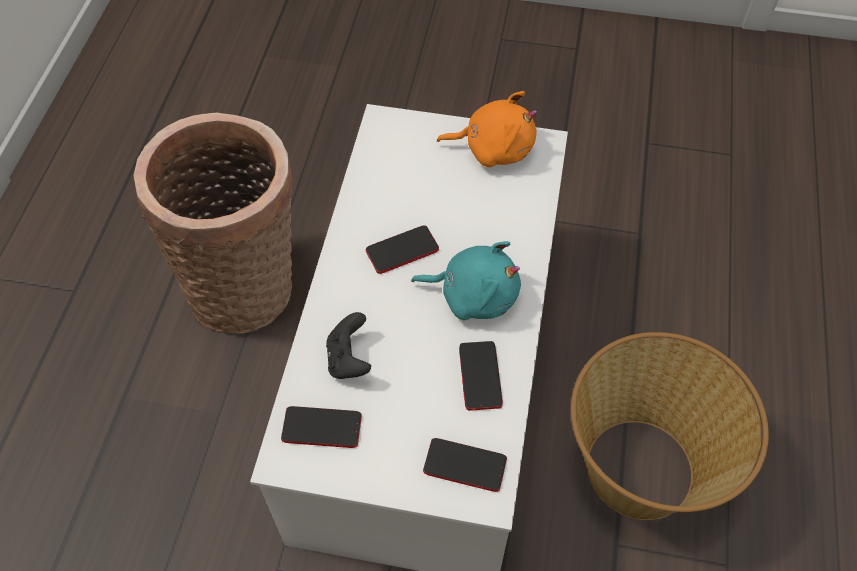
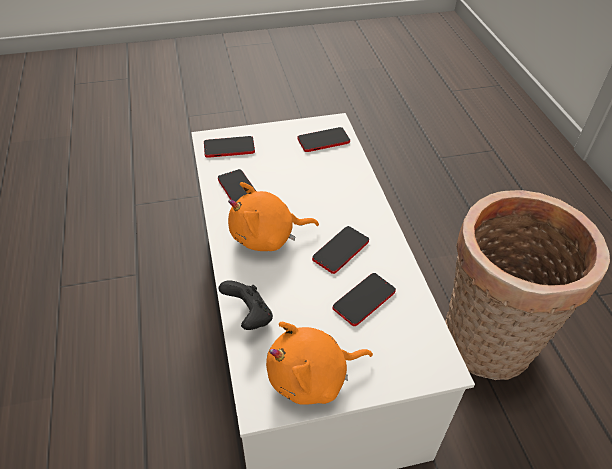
camera: 155 degrees right, 10 degrees down
black game controller [326,312,371,379] -> black game controller moved to [218,280,273,330]
turquoise plush toy [411,241,521,320] -> orange plush toy [228,182,319,251]
basket [571,332,769,520] -> none
none -> phone [333,273,396,326]

